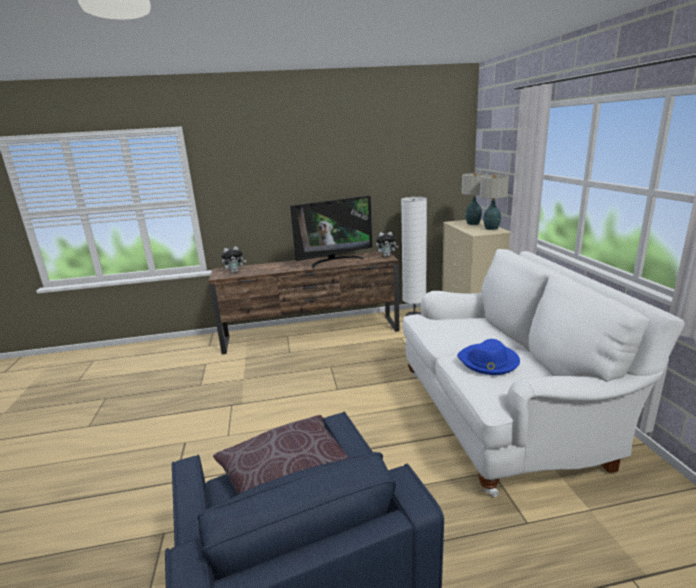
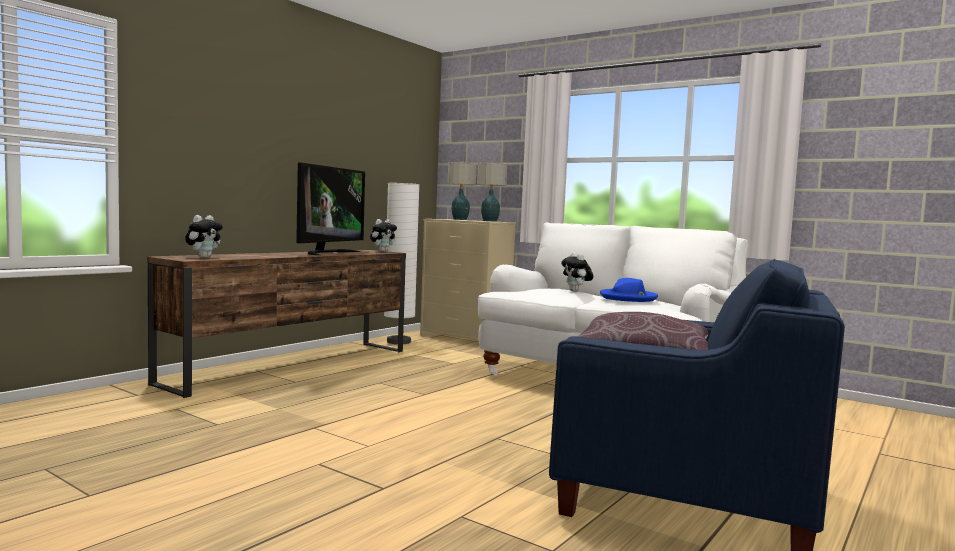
camera: 45 degrees left, 15 degrees down
none -> plush toy [561,252,593,292]

